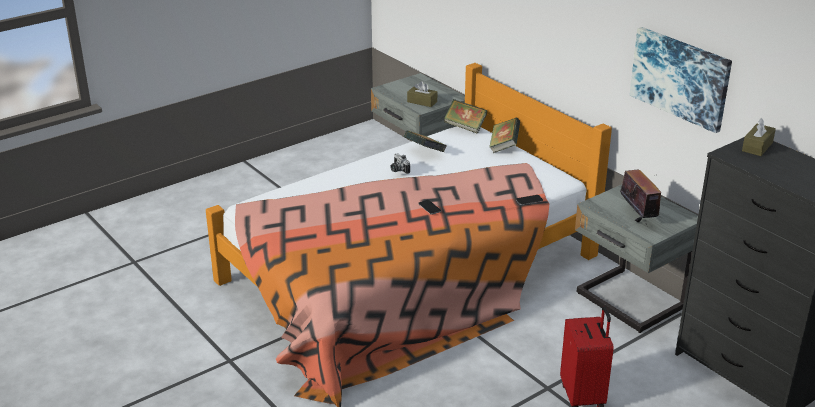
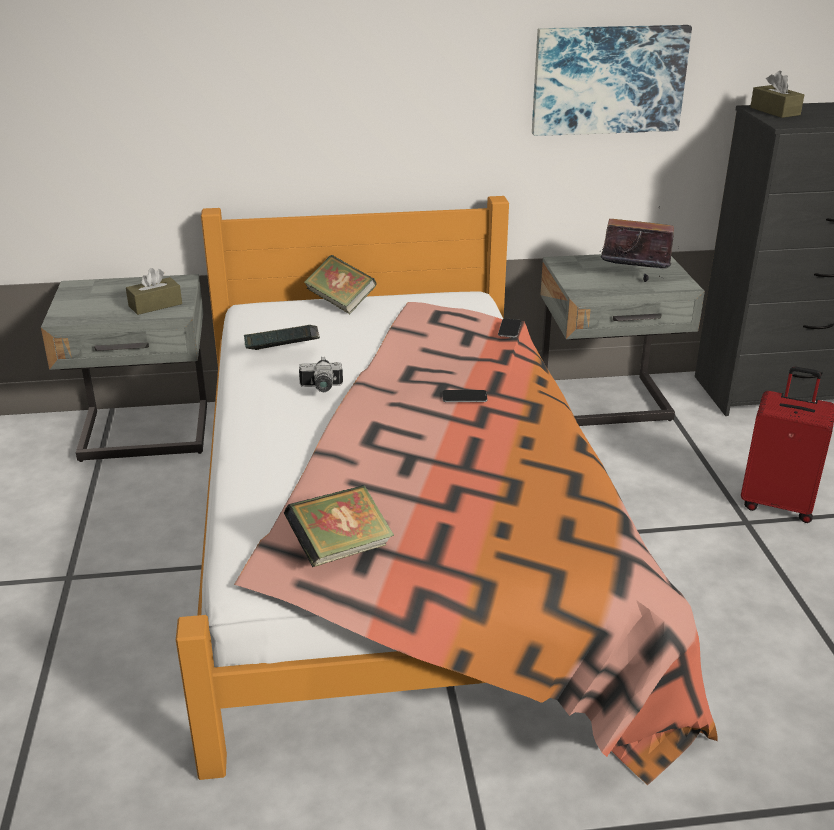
camera: 60 degrees left, 0 degrees up
book [444,99,487,134] -> book moved to [284,485,394,567]

